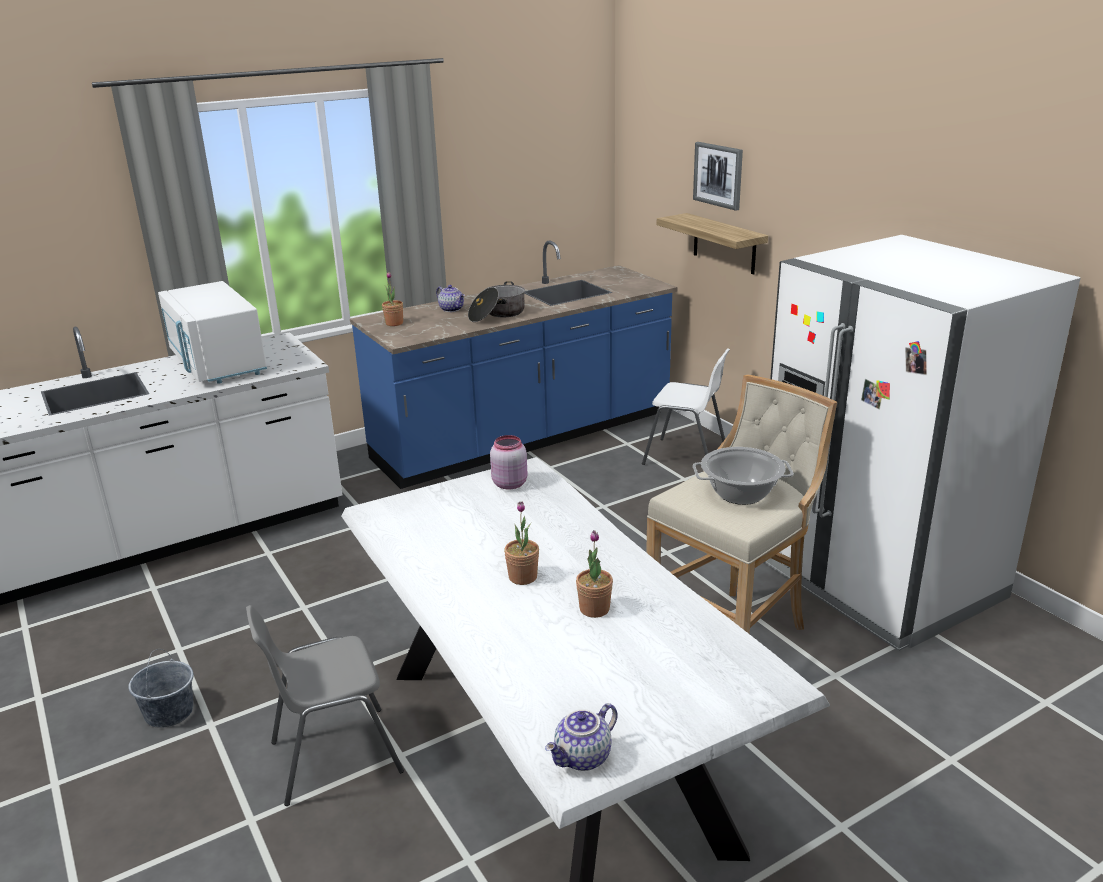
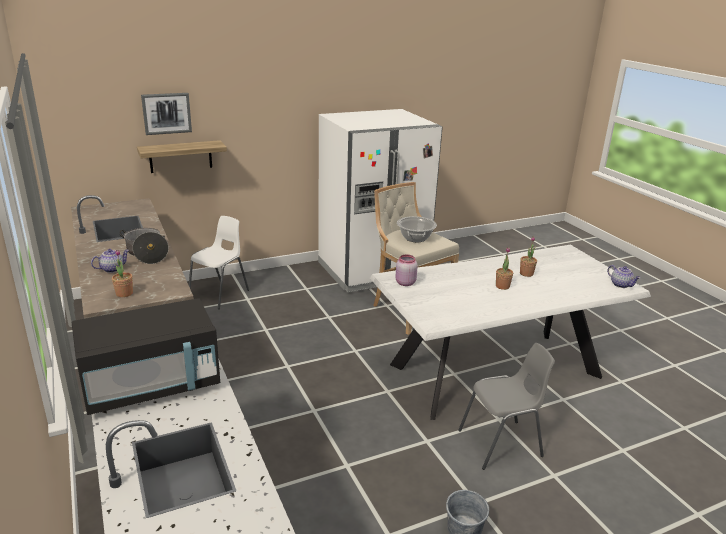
camera: 85 degrees left, 0 degrees up
white microwave [158,281,267,384] -> black microwave [72,298,220,415]
grey chair [246,605,404,806] -> grey chair turned 90 degrees counterclockwise [458,343,555,470]

